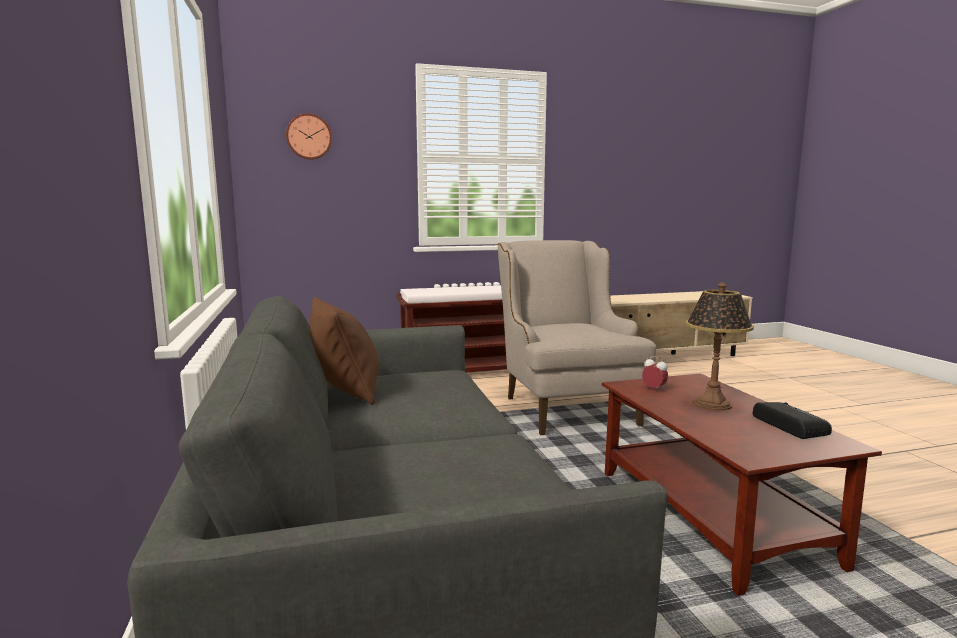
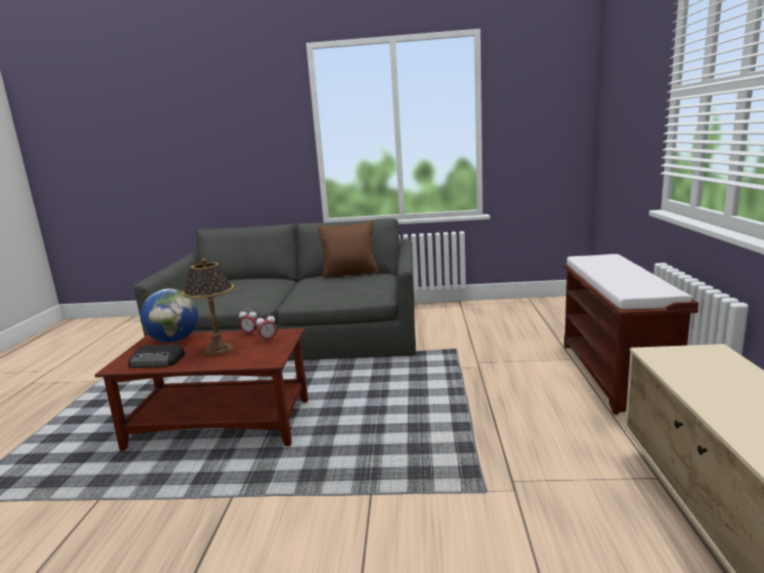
camera: 110 degrees right, 5 degrees up
wall clock [286,113,332,160] -> none
beige armchair [498,240,656,435] -> none
none -> globe [140,289,198,342]
none -> alarm clock [239,309,258,335]

